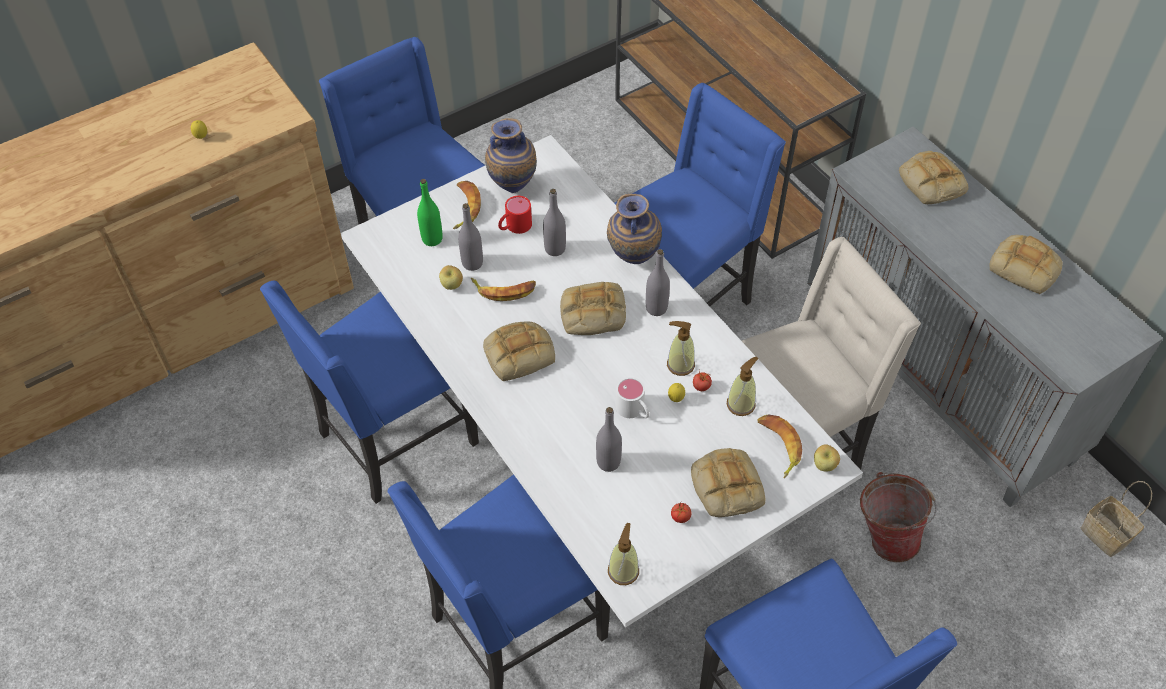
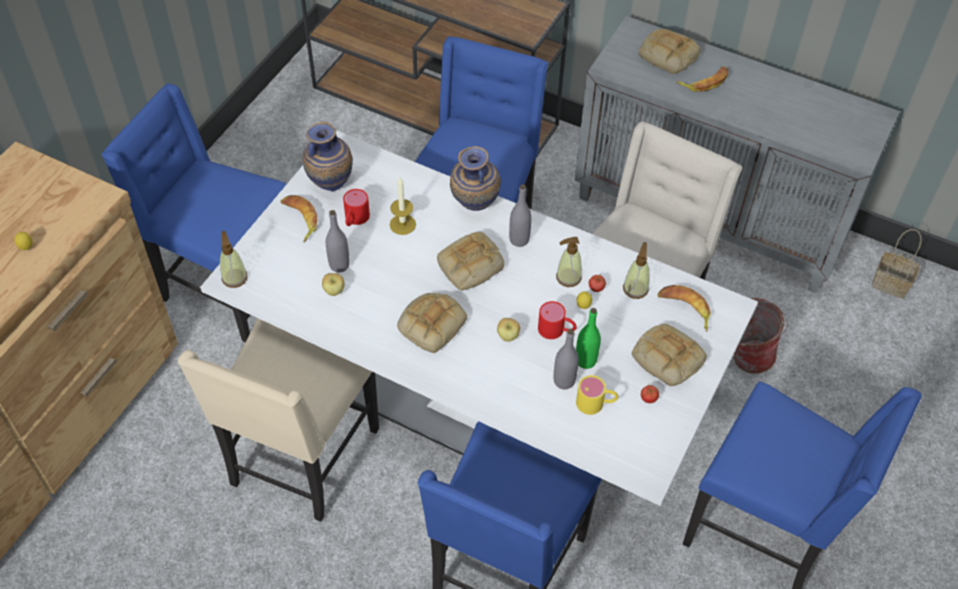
camera: 30 degrees left, 0 degrees up
blue chair [260,281,479,504] -> beige chair [178,318,379,522]
green bottle [417,179,443,246] -> green bottle moved to [576,308,601,369]
banana [471,277,536,301] -> banana moved to [676,66,729,92]
grey bottle [543,189,566,256] -> candle [390,177,416,235]
soap dispenser [608,523,639,585] -> soap dispenser moved to [220,231,248,288]
white mug [616,377,650,418] -> red mug [538,301,577,339]
apple [814,444,840,471] -> apple moved to [497,318,520,342]
bread [989,235,1063,294] -> none
none -> yellow mug [576,375,618,415]

